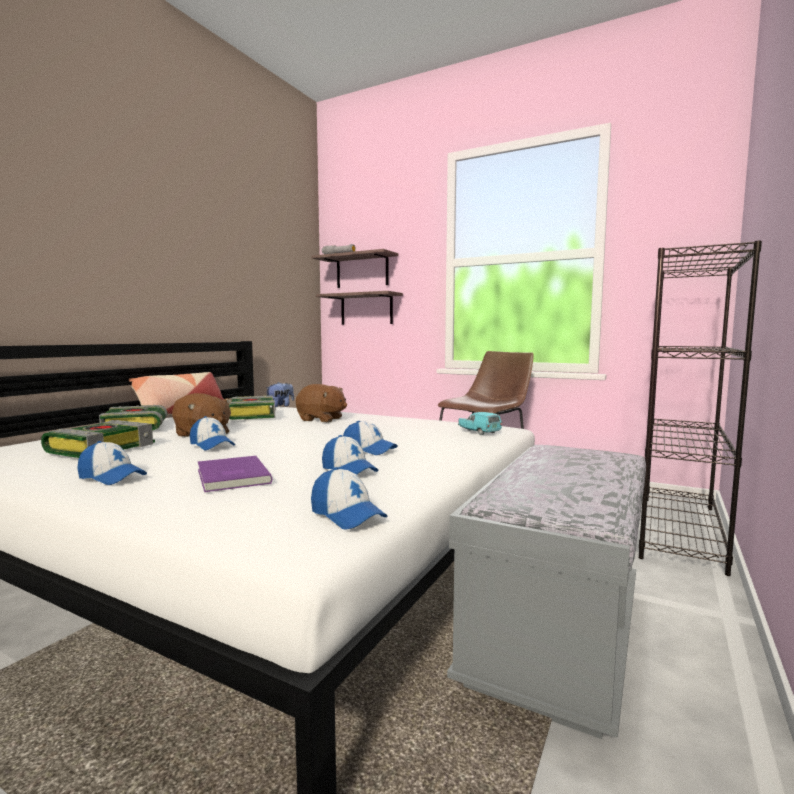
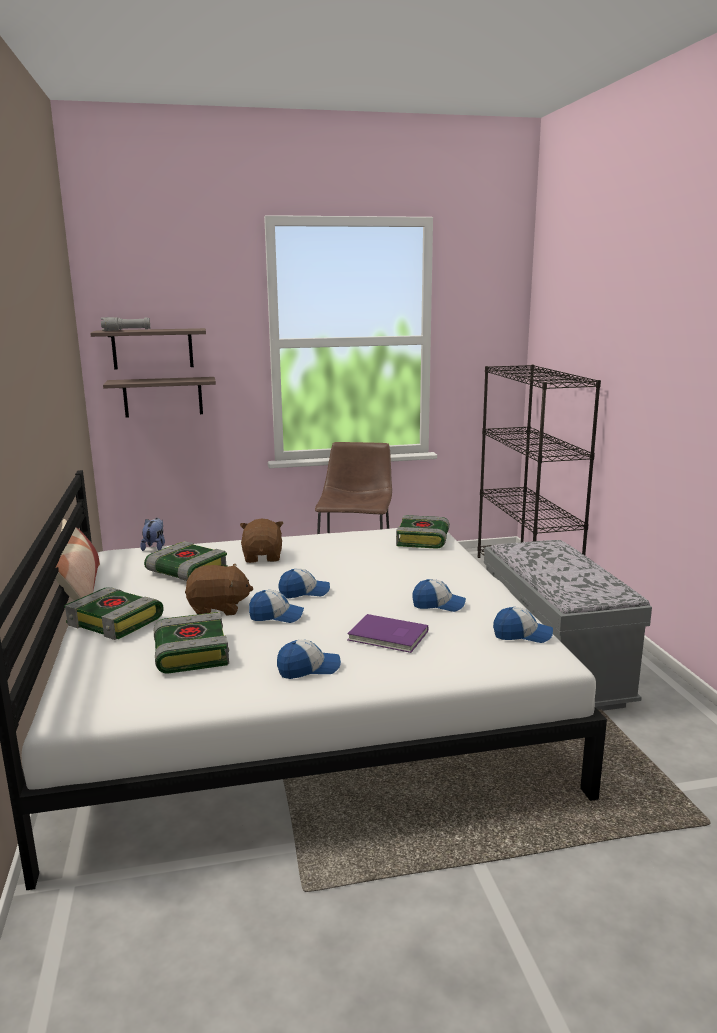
camera: 40 degrees left, 10 degrees up
brown plush toy [296,384,347,422] -> brown plush toy turned 75 degrees counterclockwise [240,519,283,563]
cap [343,421,398,455] -> cap moved to [279,568,330,598]
turquoise toy car [458,412,502,435] -> book [396,515,450,549]

